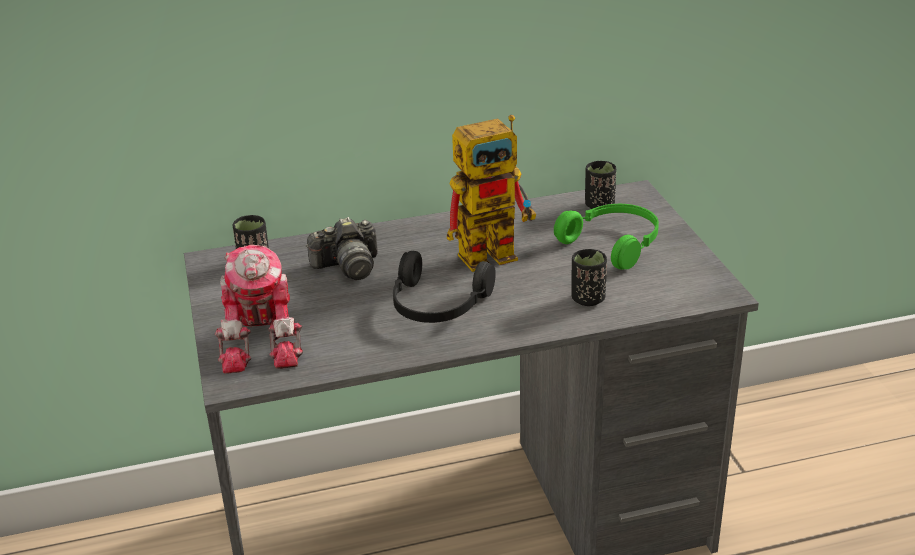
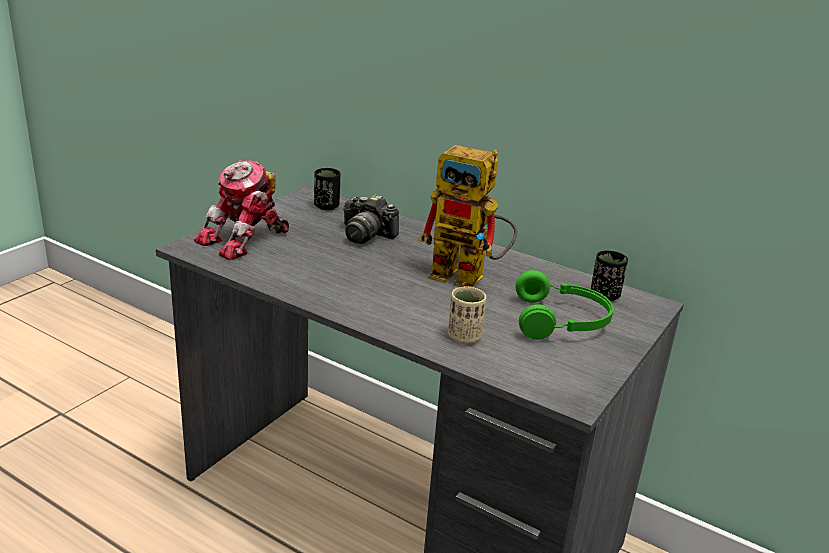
camera: 45 degrees right, 5 degrees down
black headphones [393,251,496,323] -> none
black cup [571,249,607,306] -> beige cup [448,286,486,344]

